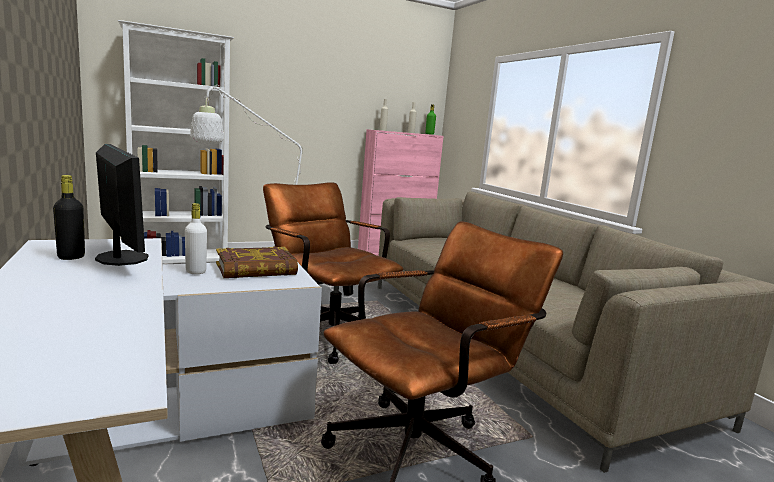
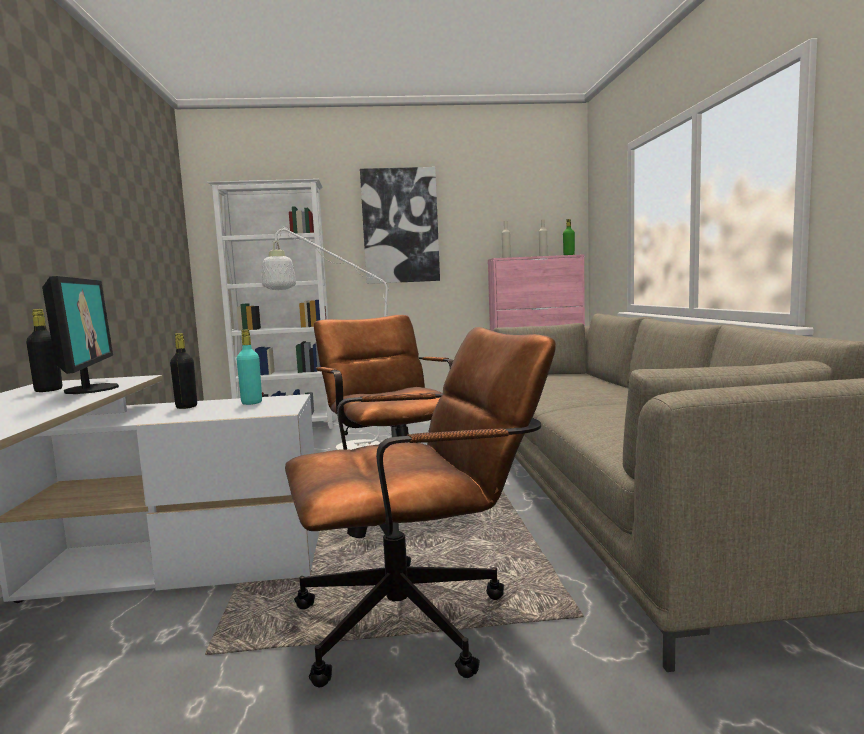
camera: 20 degrees right, 5 degrees down
white bottle [185,203,207,274] -> black bottle [170,333,197,409]
book [216,246,298,278] -> turquoise bottle [236,330,262,405]
none -> picture [360,167,440,284]

